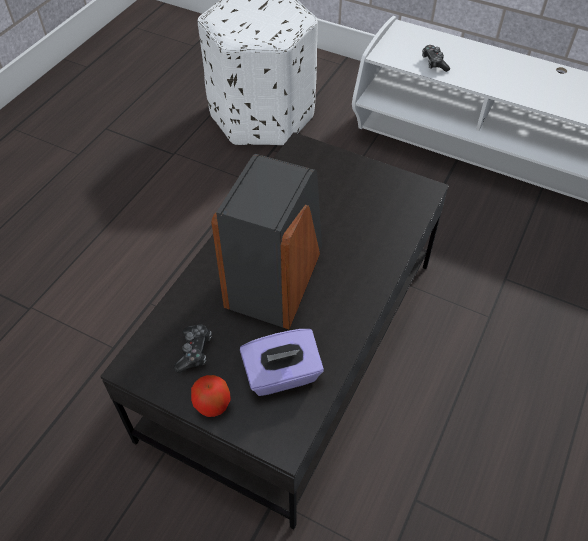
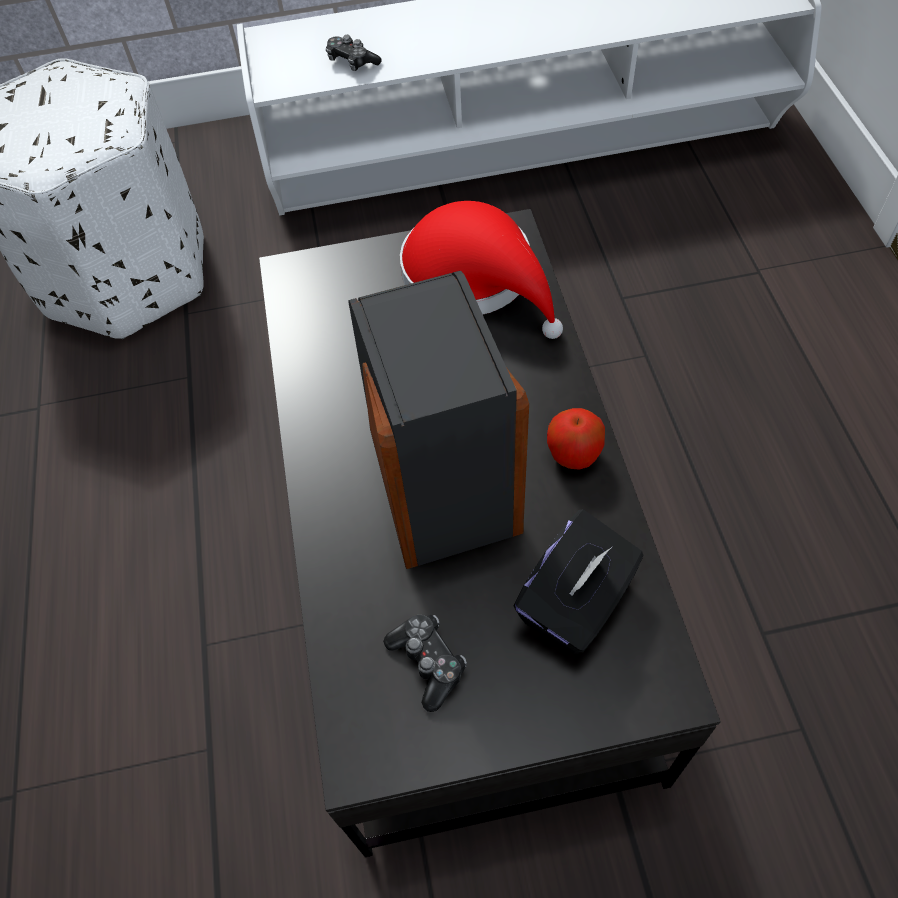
camera: 35 degrees left, 5 degrees up
apple [191,375,231,417] -> apple moved to [547,408,605,470]
purple tissue box [240,329,324,396] -> black tissue box [513,509,643,654]
none -> red hat [400,201,563,339]

